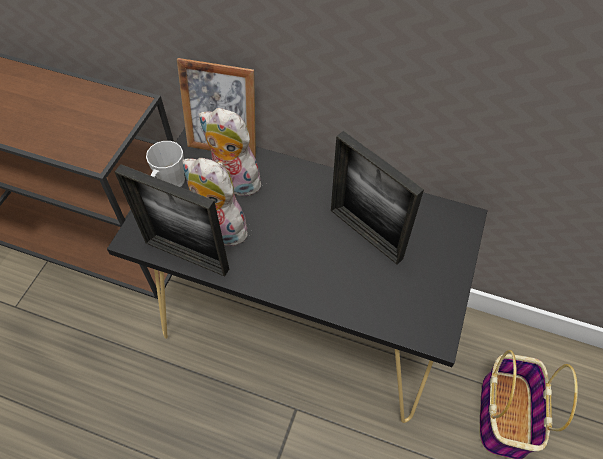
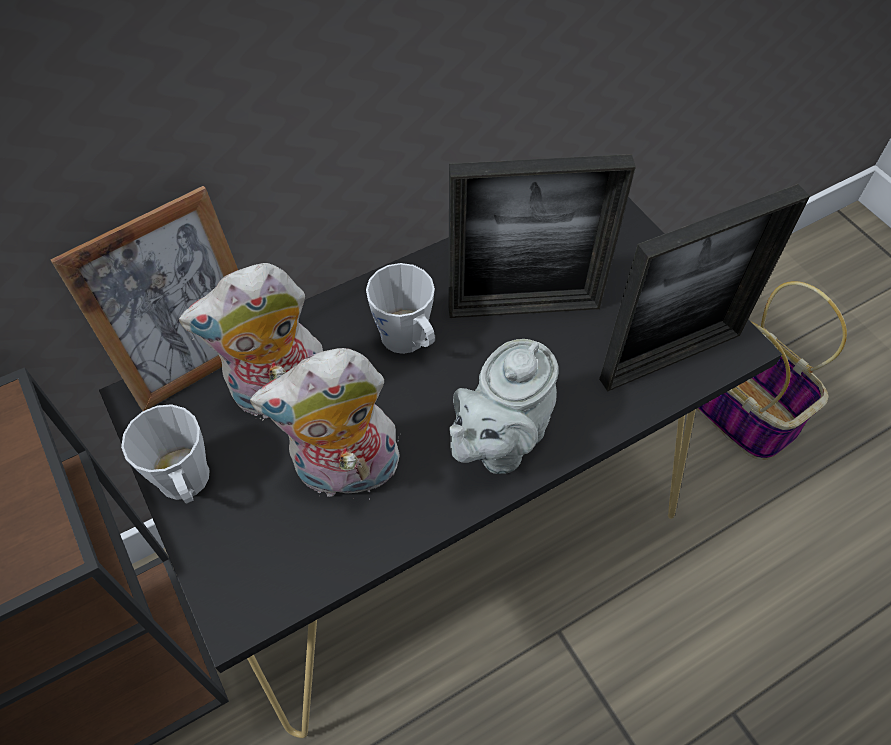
camera: 50 degrees left, 0 degrees up
picture frame [115,164,229,276] -> picture frame moved to [599,184,810,391]
none -> grey mug [366,263,435,354]
none -> grey teapot [449,339,559,474]

